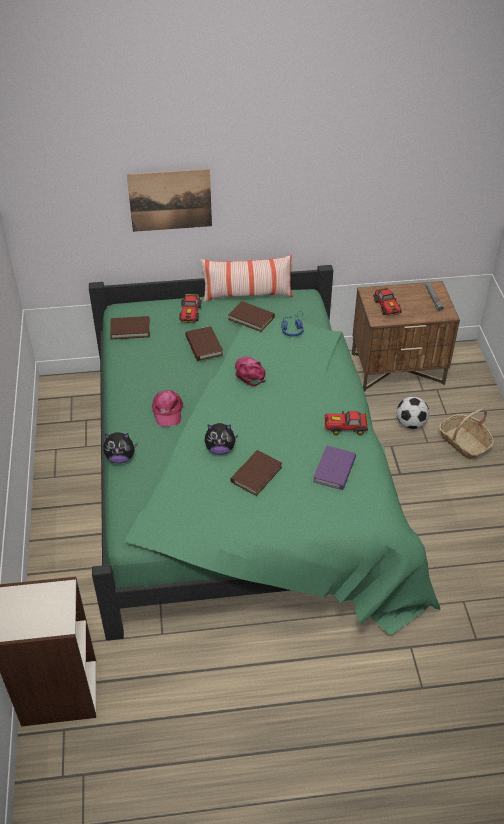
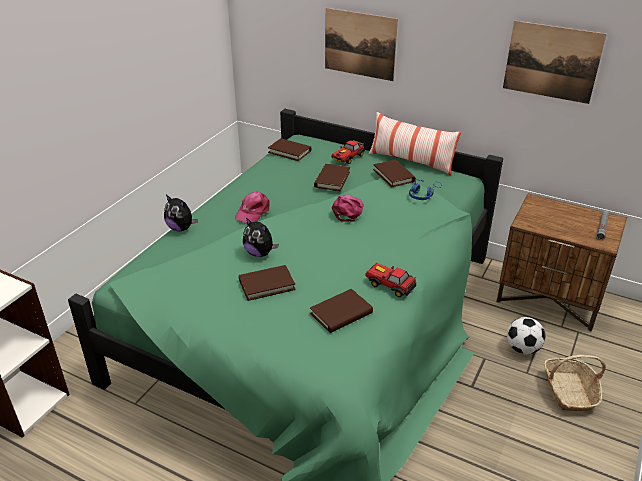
camera: 35 degrees right, 10 degrees down
purple book [313,446,356,490] -> brown book [310,289,373,333]
toy car [373,287,402,316] -> none
none -> picture [503,20,607,104]

